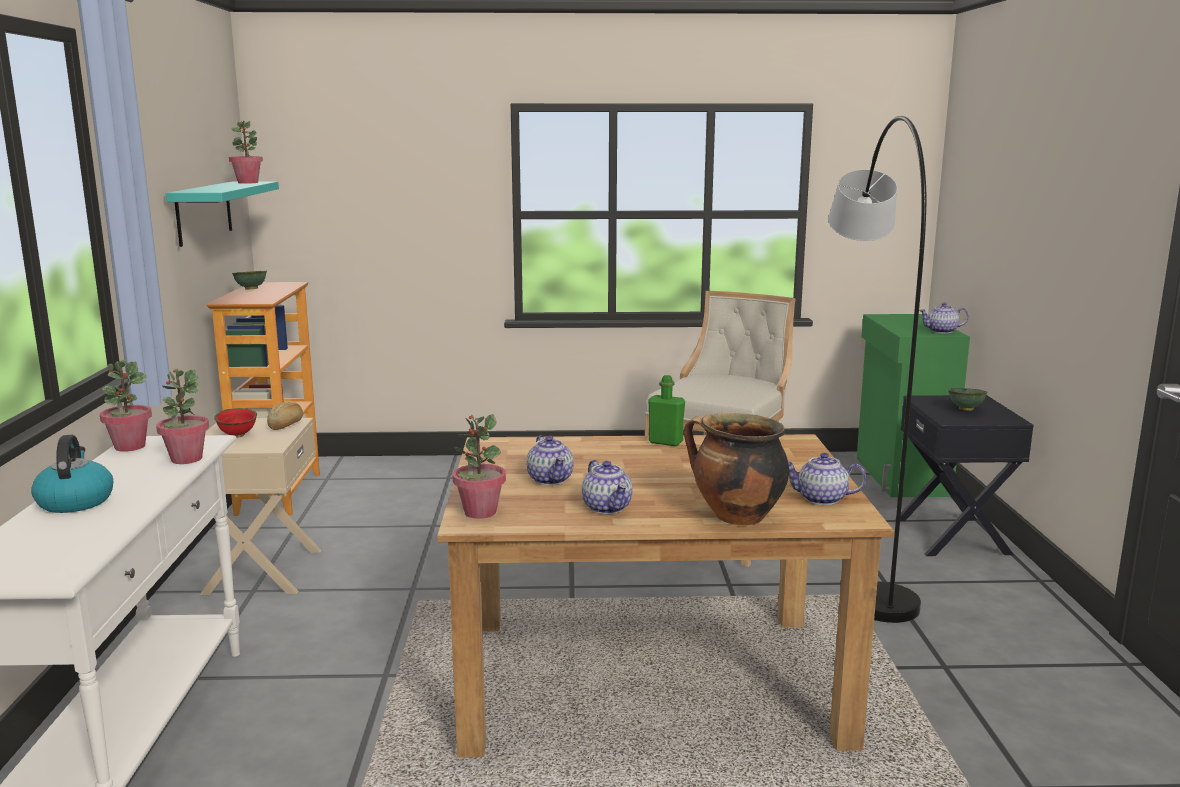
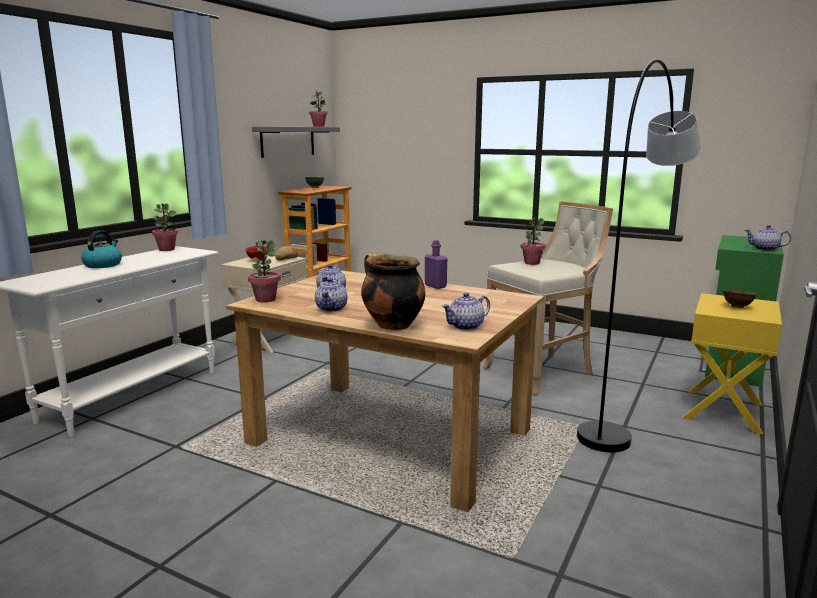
camera: 30 degrees right, 0 degrees up
potted plant [156,369,209,464] -> potted plant moved to [521,217,545,265]
turquoise shelf [166,181,279,247] -> grey shelf [252,127,340,158]
green bottle [648,375,685,446] -> purple bottle [425,240,447,289]
teapot [788,453,867,505] -> teapot turned 75 degrees counterclockwise [442,293,490,330]
black nightstand [895,395,1033,556] -> yellow nightstand [682,293,782,434]
green bowl [948,388,987,411] -> brown bowl [723,289,757,308]

